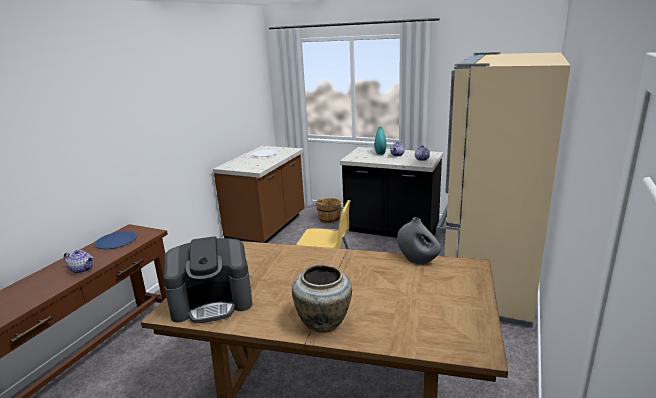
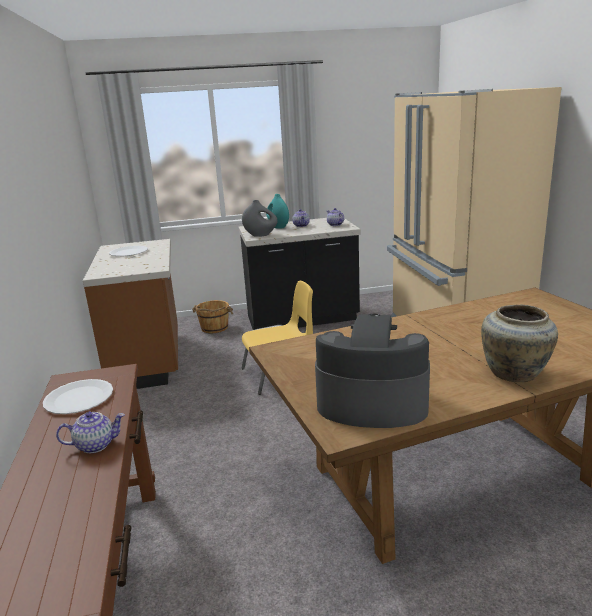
camera: 35 degrees left, 0 degrees up
blue plate [95,231,137,249] -> white plate [43,379,113,414]
coffee machine [164,236,253,323] -> coffee machine turned 120 degrees counterclockwise [315,314,430,428]
grey vase [397,217,441,265] -> grey vase moved to [242,200,277,237]

